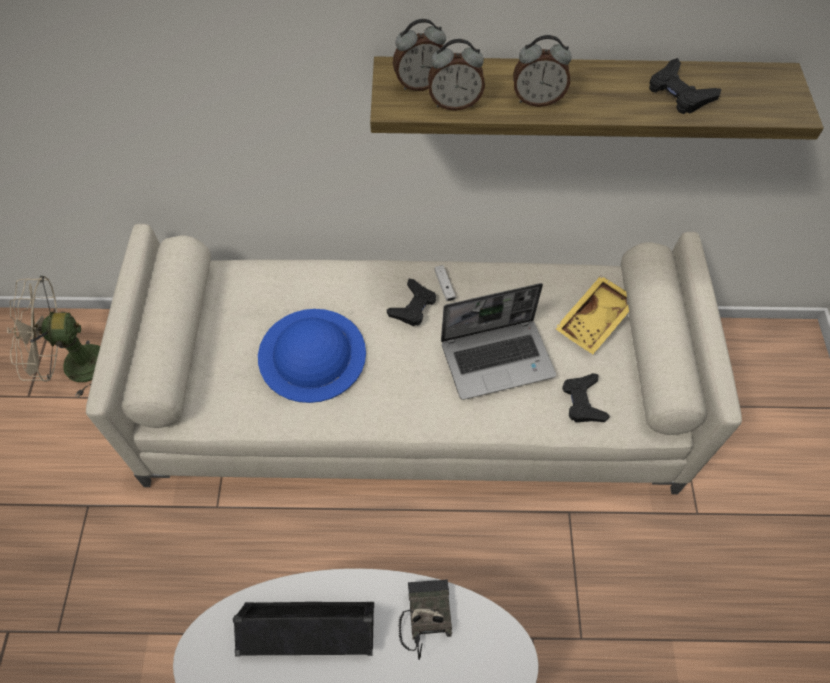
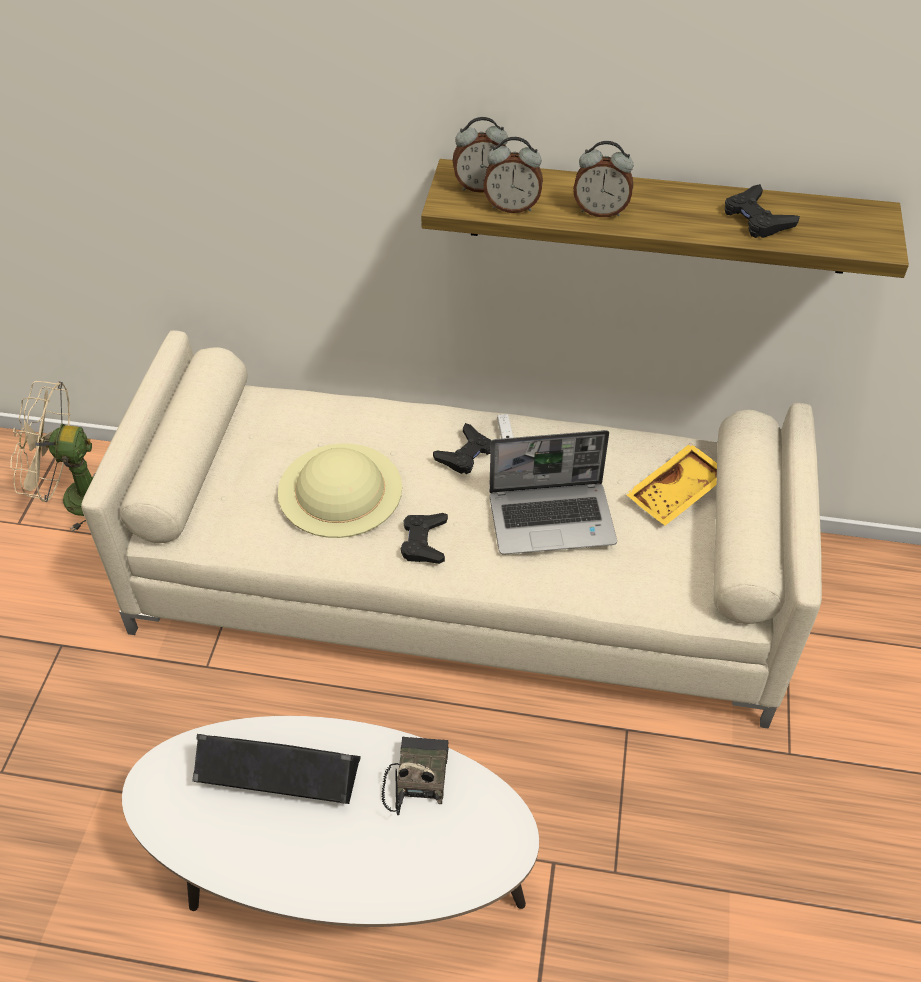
camera: 10 degrees right, 10 degrees down
blue hat [258,309,366,403] -> beige hat [278,443,402,538]
black game controller [562,373,610,422] -> black game controller moved to [401,513,448,564]

